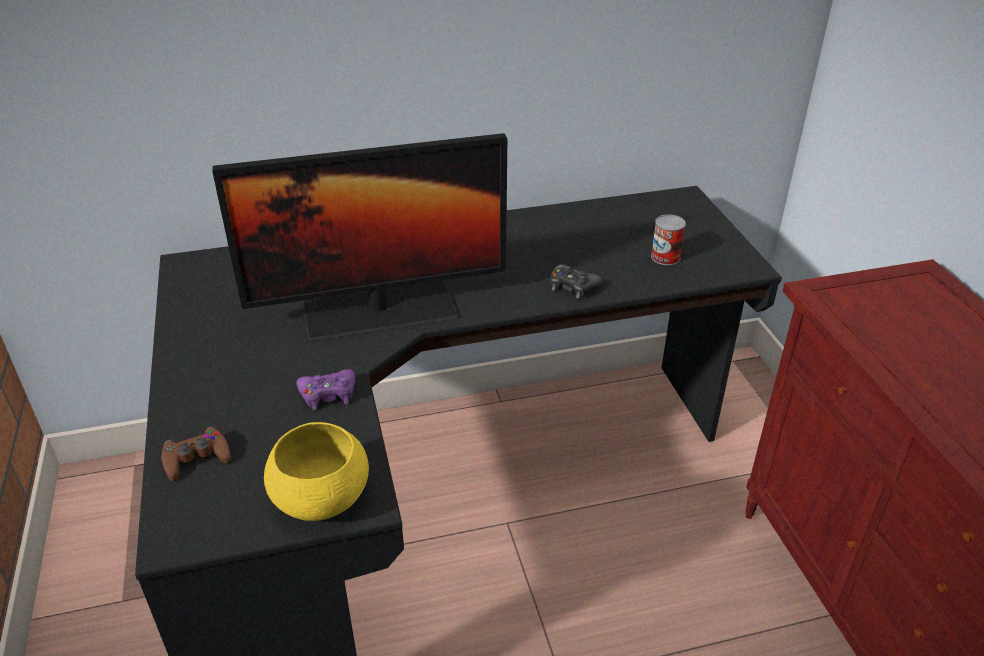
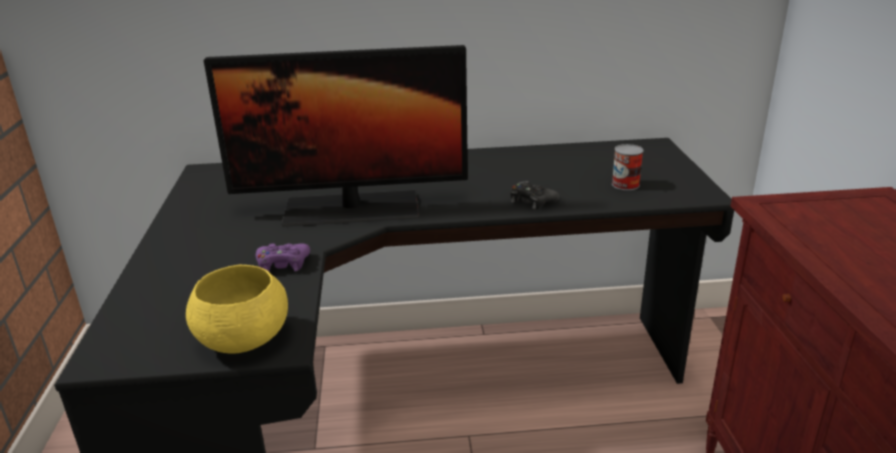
camera: 10 degrees right, 10 degrees down
brown game controller [161,427,231,482] -> none

